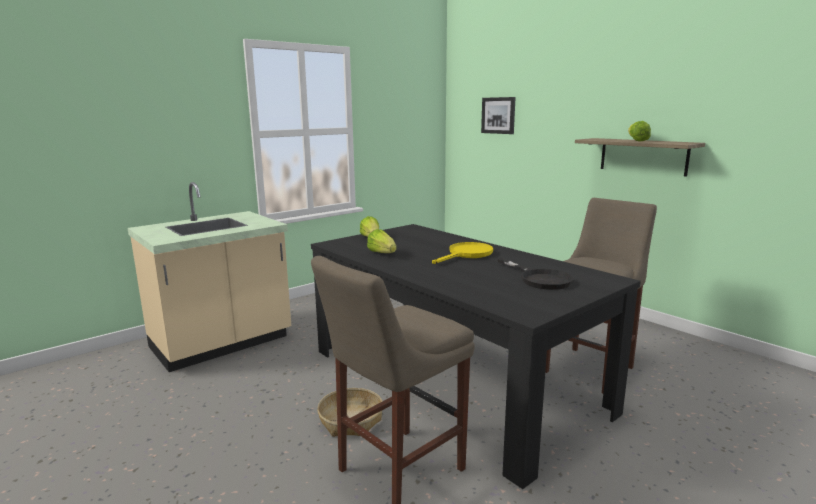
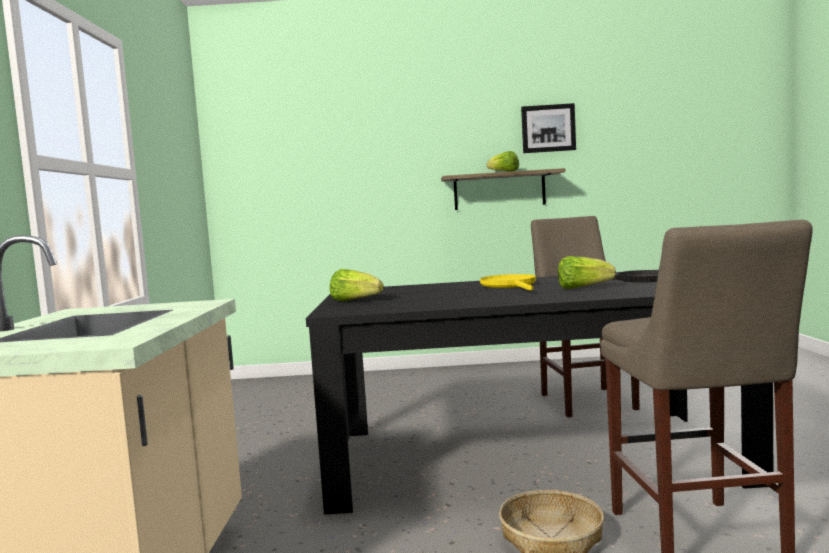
camera: 50 degrees left, 10 degrees down
lettuce [367,229,397,253] -> lettuce moved to [558,256,616,289]
picture [481,97,516,134] -> picture moved to [521,103,576,153]

